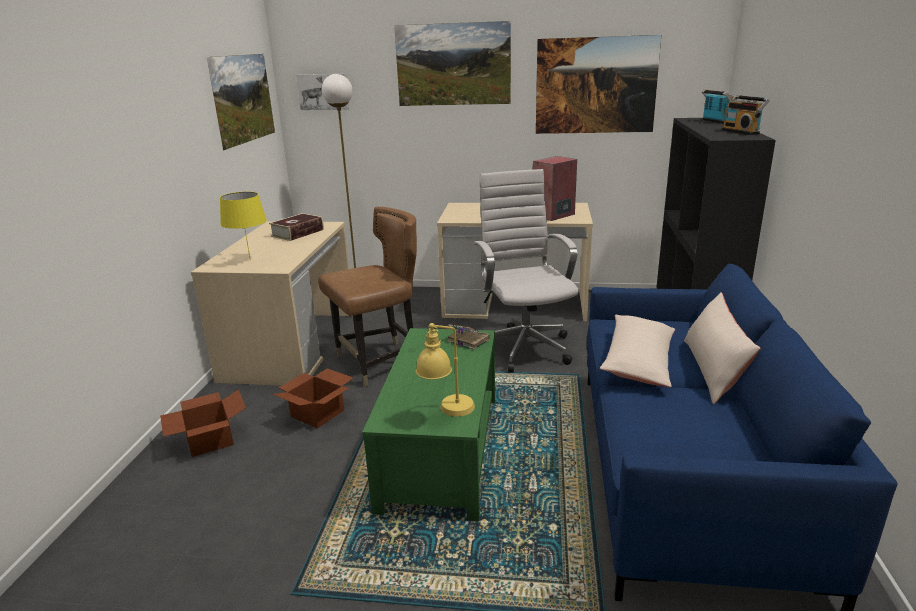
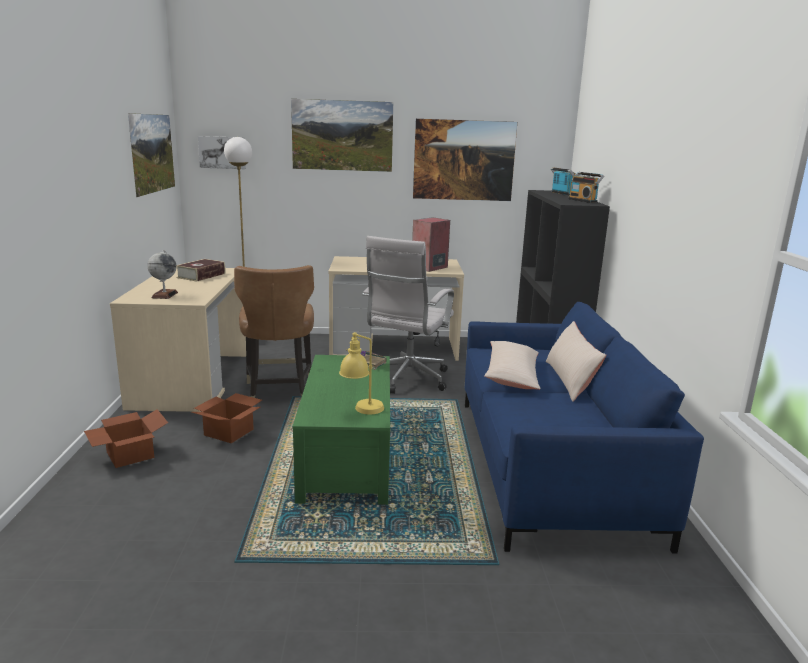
camera: 10 degrees left, 5 degrees down
yellow table lamp [220,192,267,261] -> globe [147,250,178,299]
brown chair [318,207,417,387] -> brown chair turned 120 degrees clockwise [234,265,314,398]
white office chair [474,169,579,372] -> white office chair turned 135 degrees counterclockwise [362,236,454,394]

